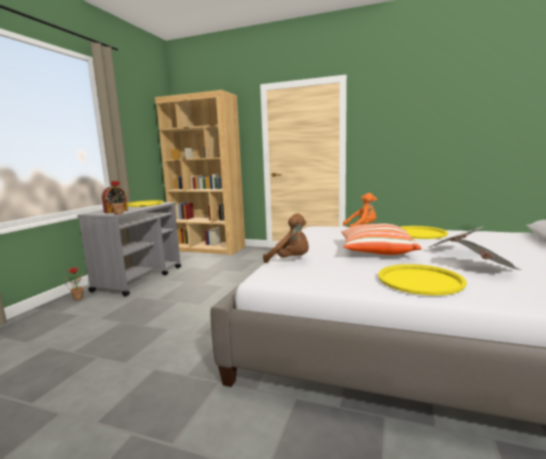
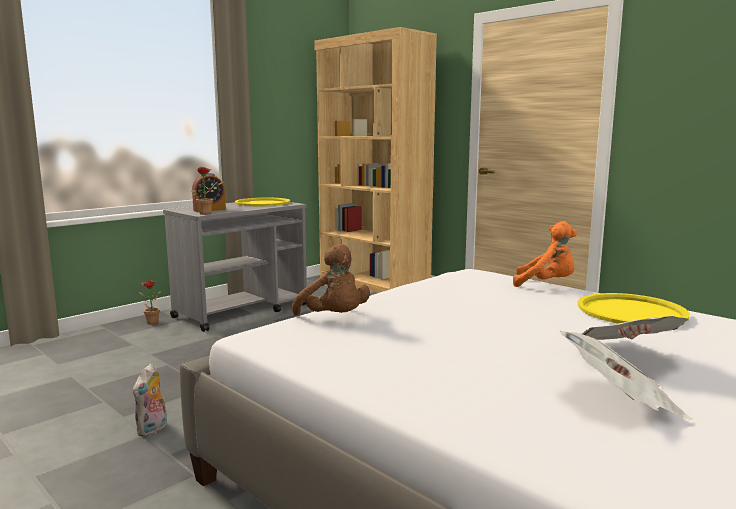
camera: 25 degrees right, 0 degrees up
pillow [341,224,422,255] -> none
yellow tray [378,264,467,295] -> none
none -> plush toy [133,364,167,437]

